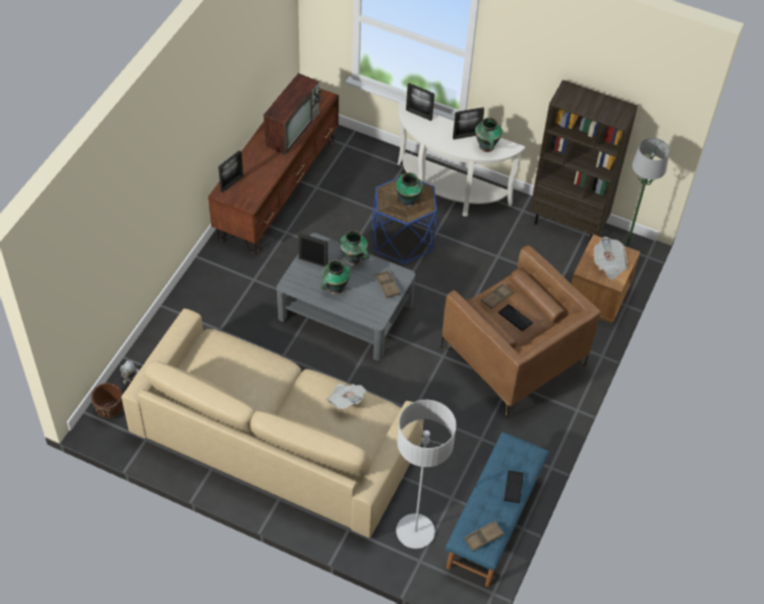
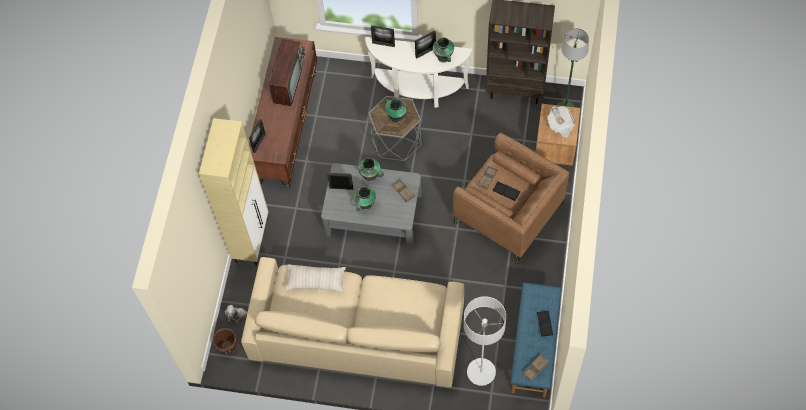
camera: 10 degrees left, 10 degrees up
newspaper [326,384,366,409] -> none
blue side table [372,177,437,264] -> grey side table [368,96,422,162]
none -> beige cabinet [199,118,269,265]
none -> beige pillow [285,264,346,293]

